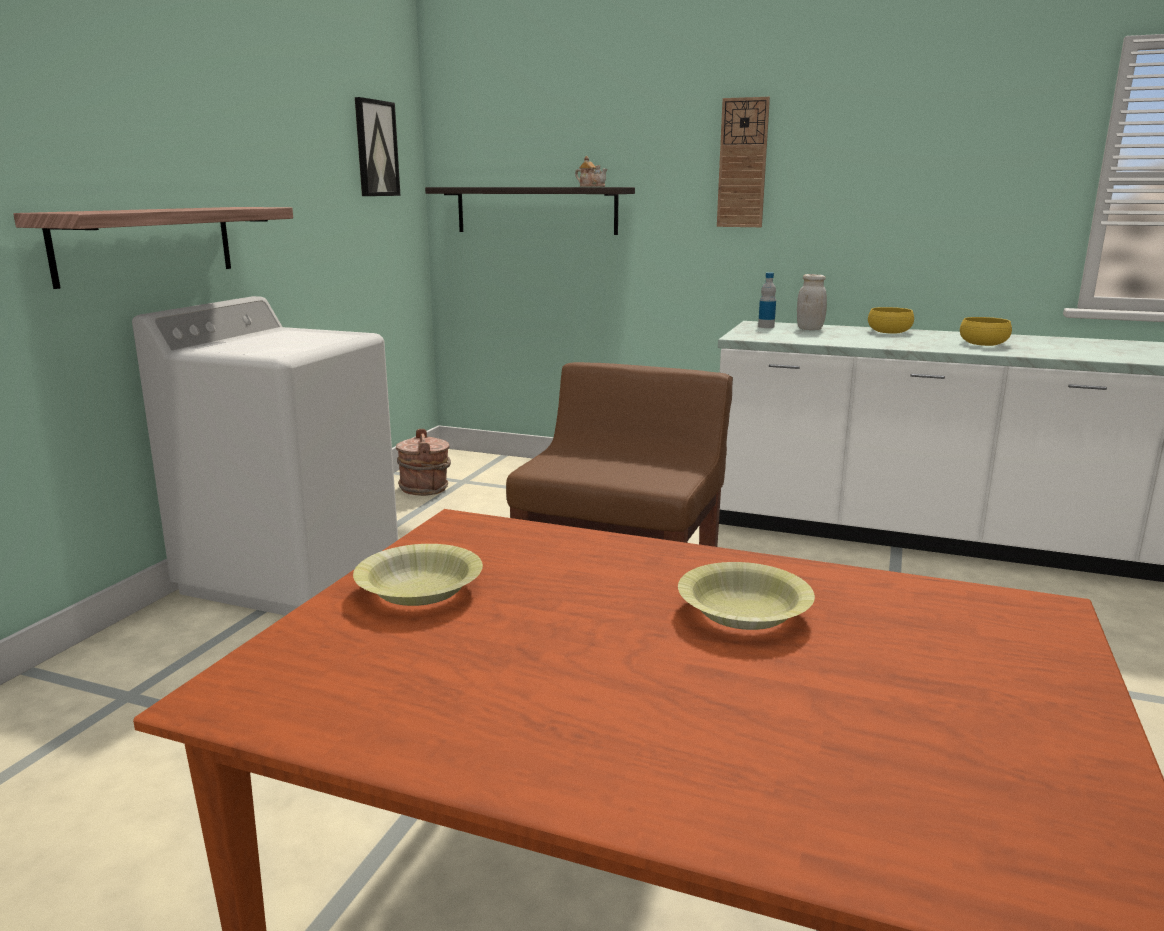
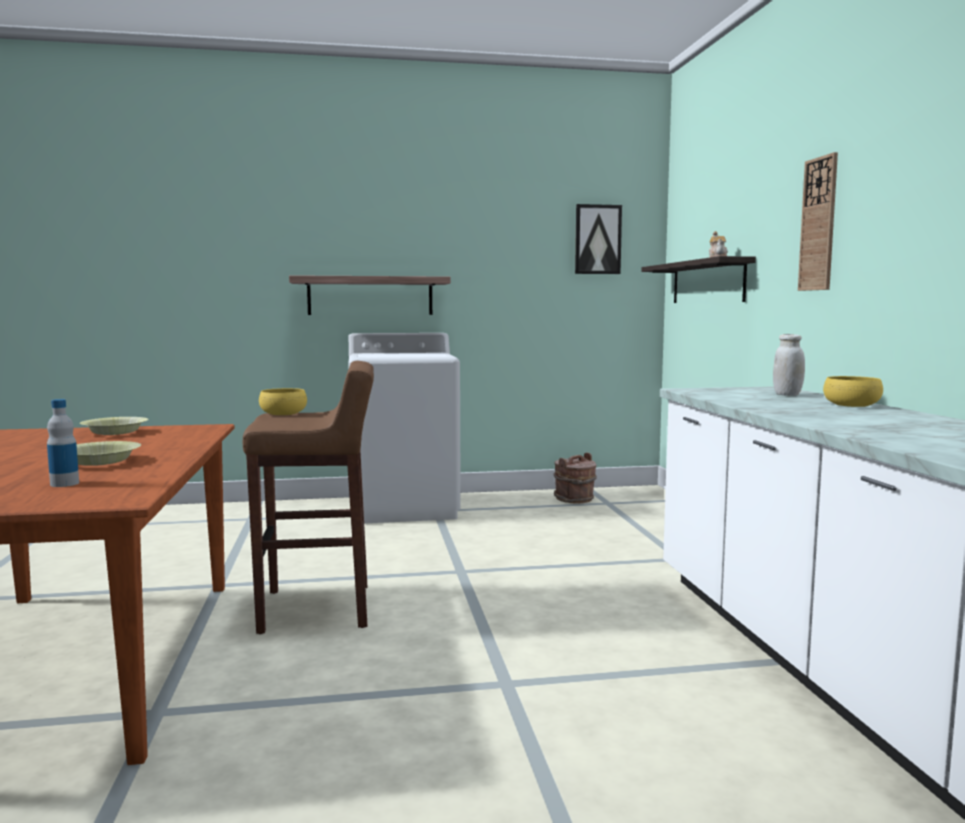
camera: 60 degrees right, 10 degrees down
bottle [758,272,776,328] -> bottle moved to [47,399,79,487]
yellow bowl [960,317,1012,346] -> yellow bowl moved to [259,388,307,415]

